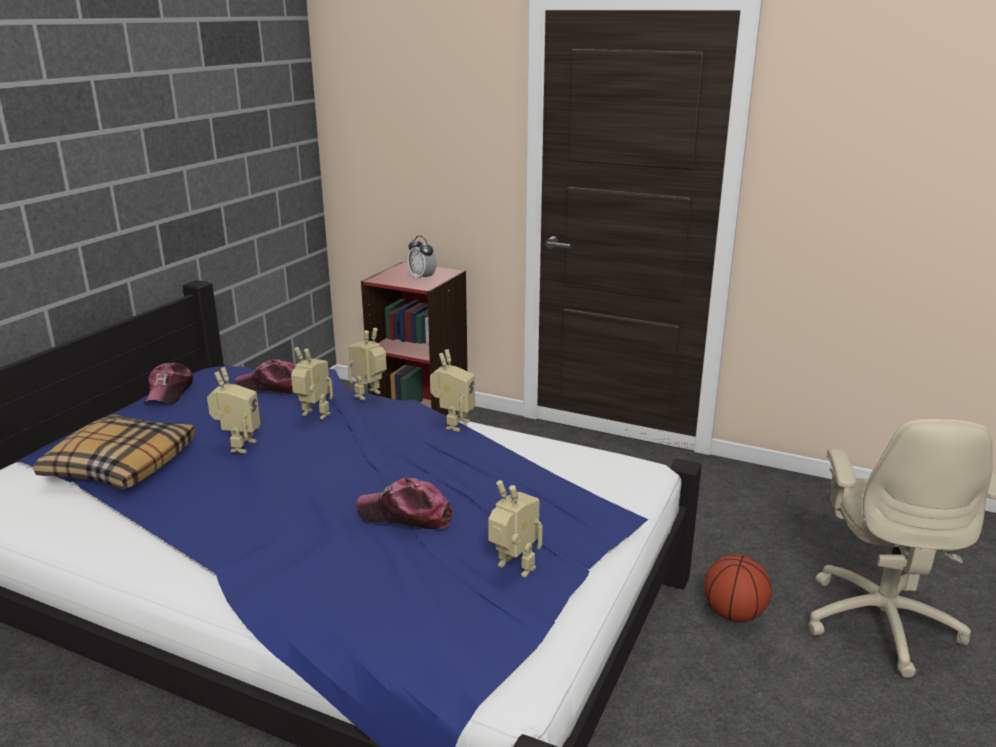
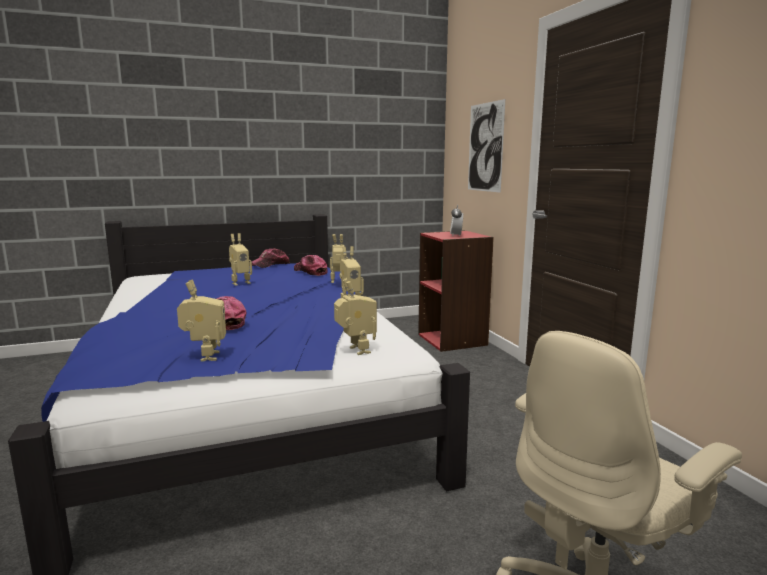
camera: 45 degrees right, 10 degrees down
pillow [33,414,195,489] -> none
toy robot [291,347,333,419] -> toy robot moved to [334,279,377,355]
basketball [704,554,772,622] -> none
none -> picture [468,99,505,193]

